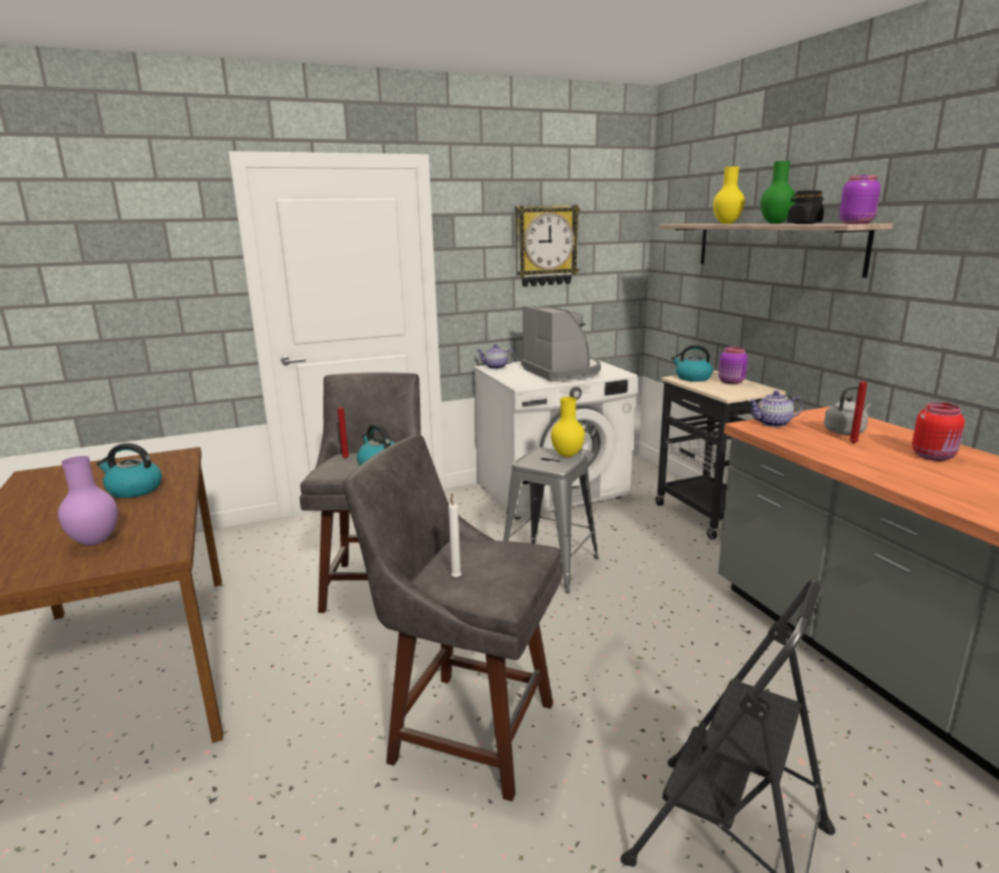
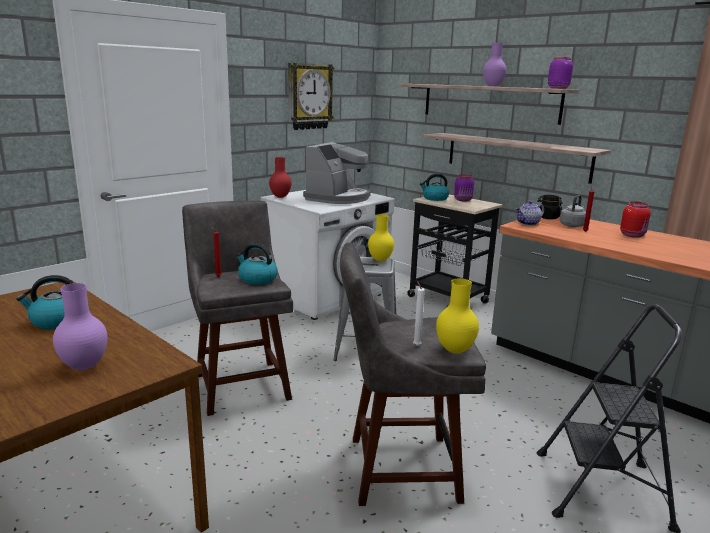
camera: 25 degrees left, 0 degrees up
teapot [477,344,515,369] -> red vase [269,157,292,198]
coffee machine [521,305,601,382] -> coffee machine turned 75 degrees clockwise [303,142,371,204]
yellow vase [713,166,745,224] -> yellow vase moved to [436,279,479,354]
green vase [760,161,795,224] -> purple vase [483,43,507,86]
black jar [787,190,824,224] -> black jar moved to [537,195,563,219]
none -> shelf [423,133,611,184]

